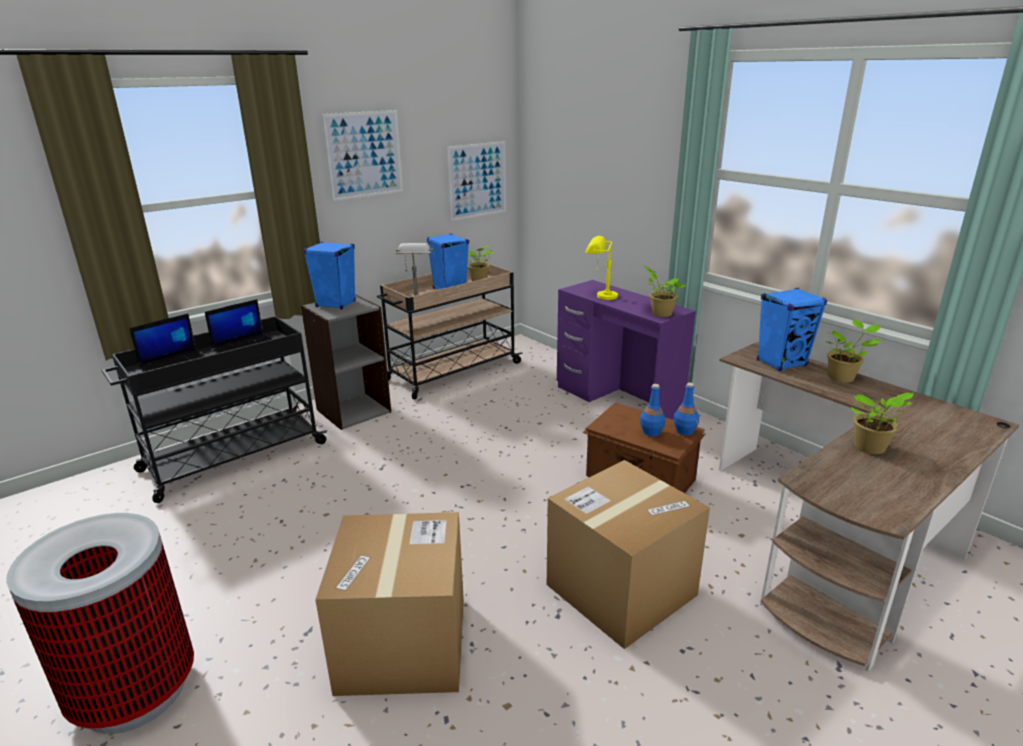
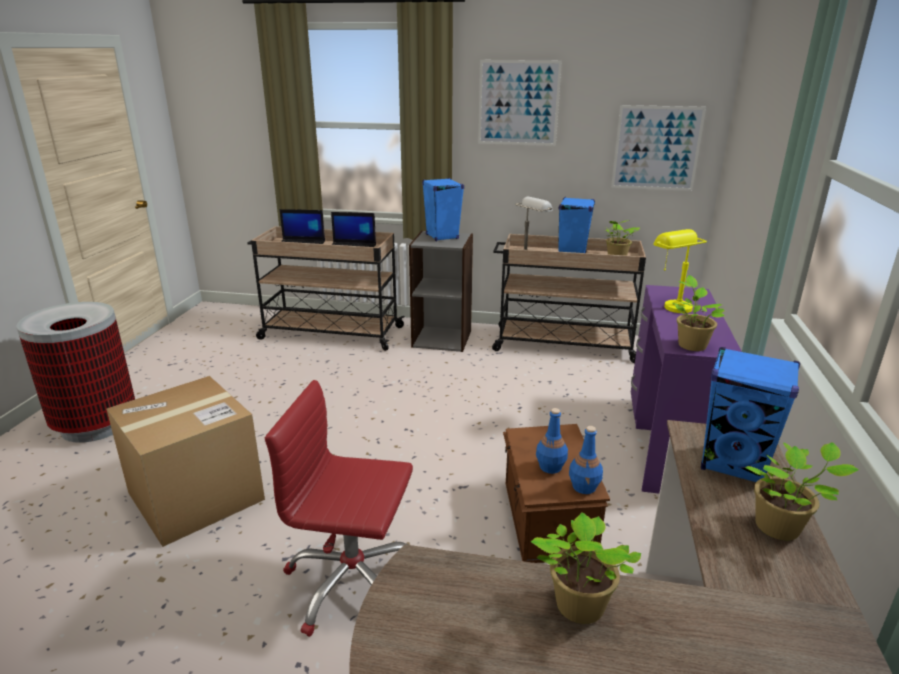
camera: 50 degrees right, 0 degrees up
black cart [102,316,327,503] -> beige cart [247,226,405,351]
cardboard box [547,460,710,649] -> red office chair [265,380,413,637]

